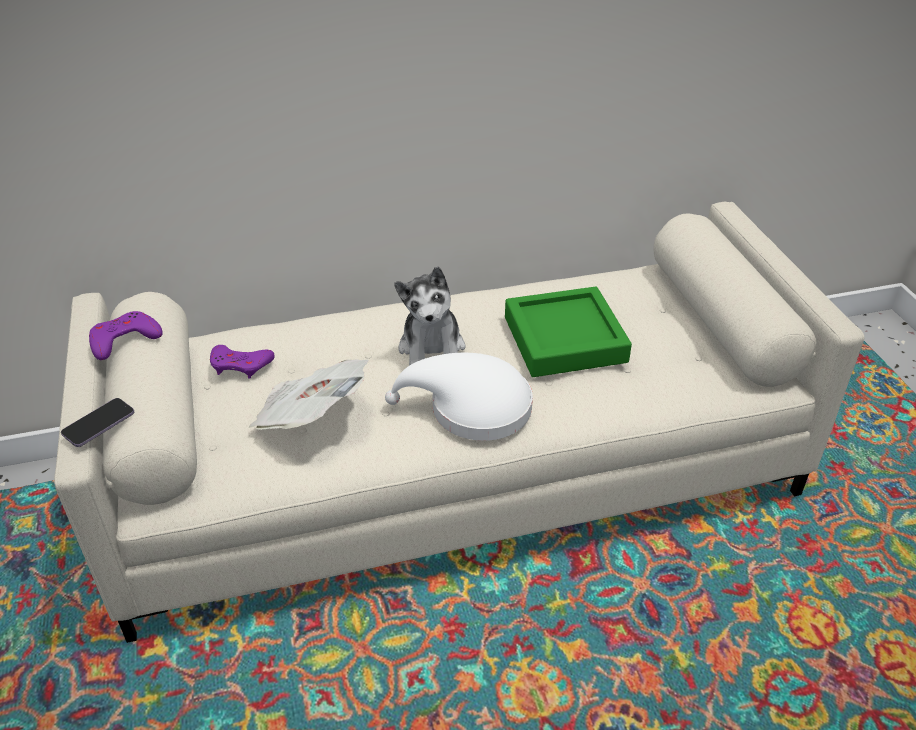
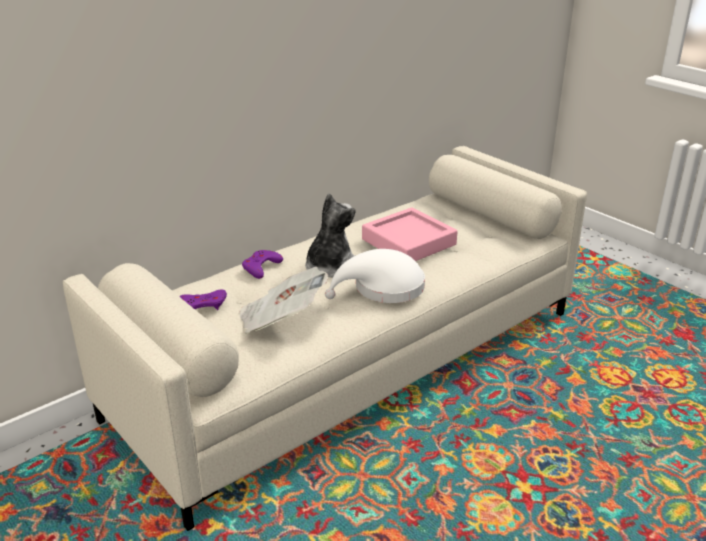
camera: 25 degrees left, 10 degrees down
phone [61,398,134,447] -> none
purple game controller [89,311,163,360] -> purple game controller moved to [242,250,283,279]
plush toy [394,266,466,366] -> plush toy turned 120 degrees counterclockwise [305,193,356,278]
green tray [505,287,632,377] -> pink tray [362,207,458,261]

